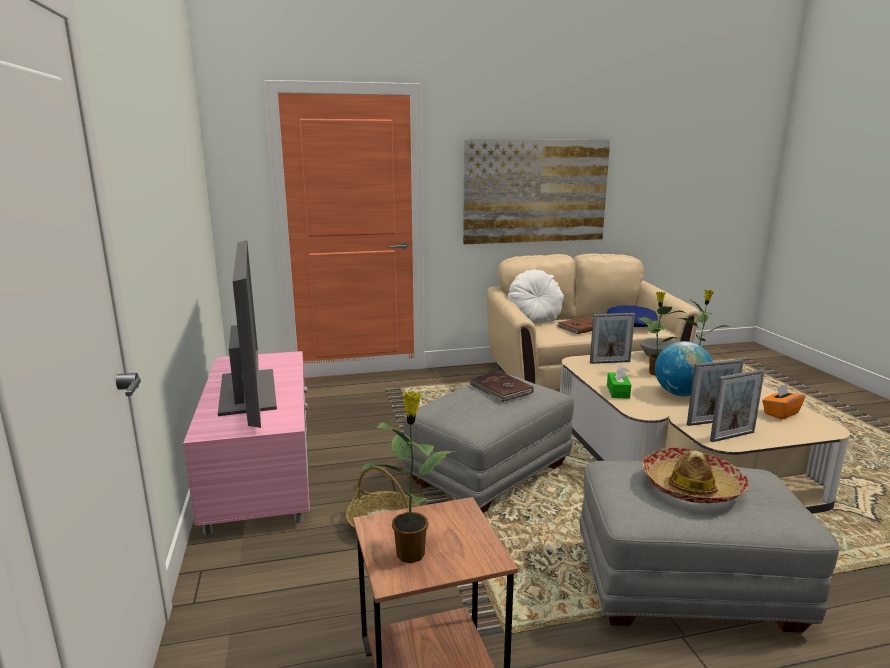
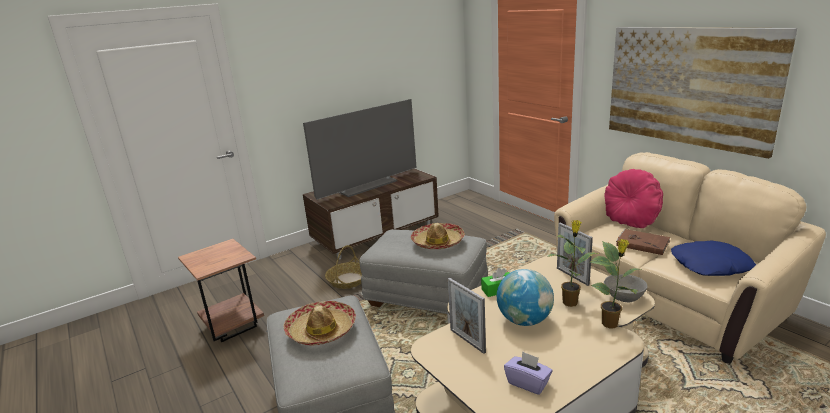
camera: 70 degrees right, 5 degrees up
pink tv stand [183,351,310,535] -> brown tv stand [303,168,439,260]
potted plant [360,391,456,563] -> none
brown book [470,371,534,402] -> hat [411,223,465,249]
white pillow [508,269,564,324] -> pink pillow [604,169,663,228]
picture frame [710,369,765,442] -> none
orange tissue box [762,384,805,420] -> purple tissue box [504,351,553,395]

